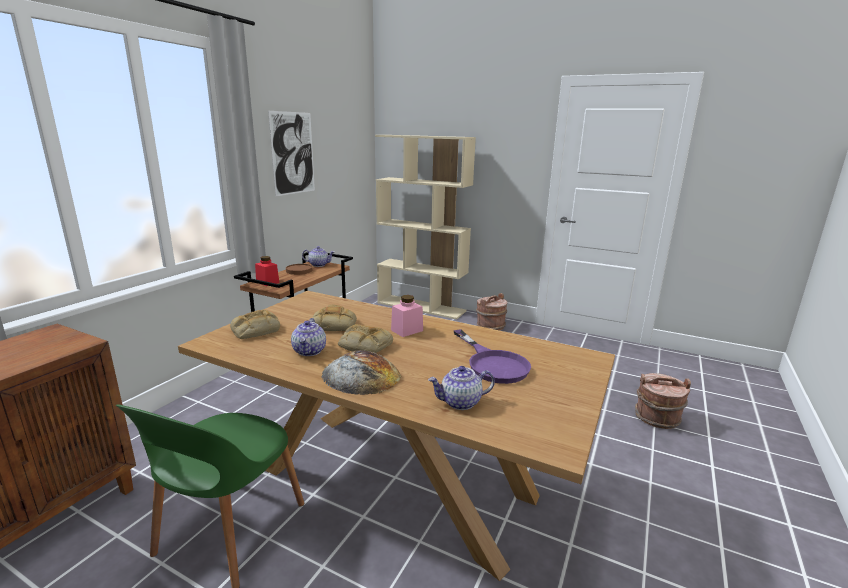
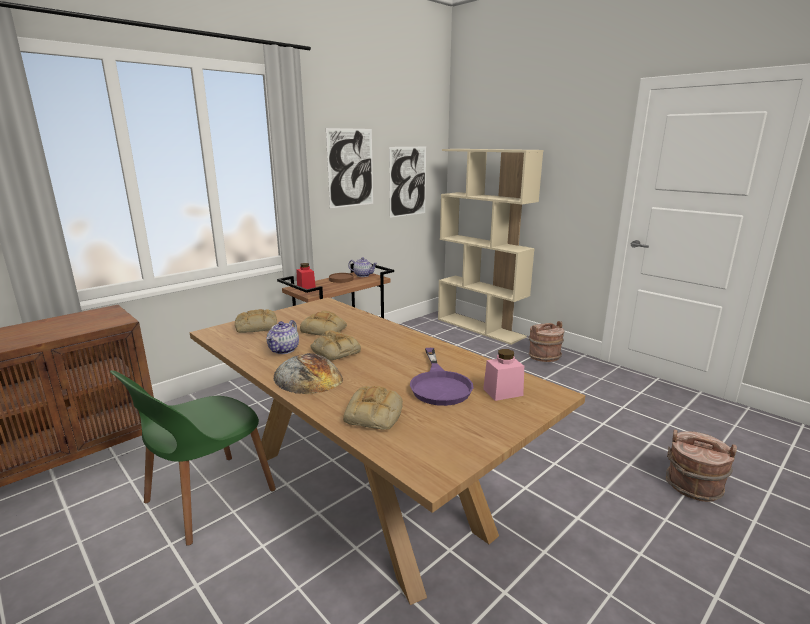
camera: 20 degrees right, 0 degrees up
pink jar [391,295,423,337] -> pink jar moved to [483,349,524,401]
teapot [428,366,495,410] -> bread [343,386,403,430]
none -> picture [389,147,426,218]

